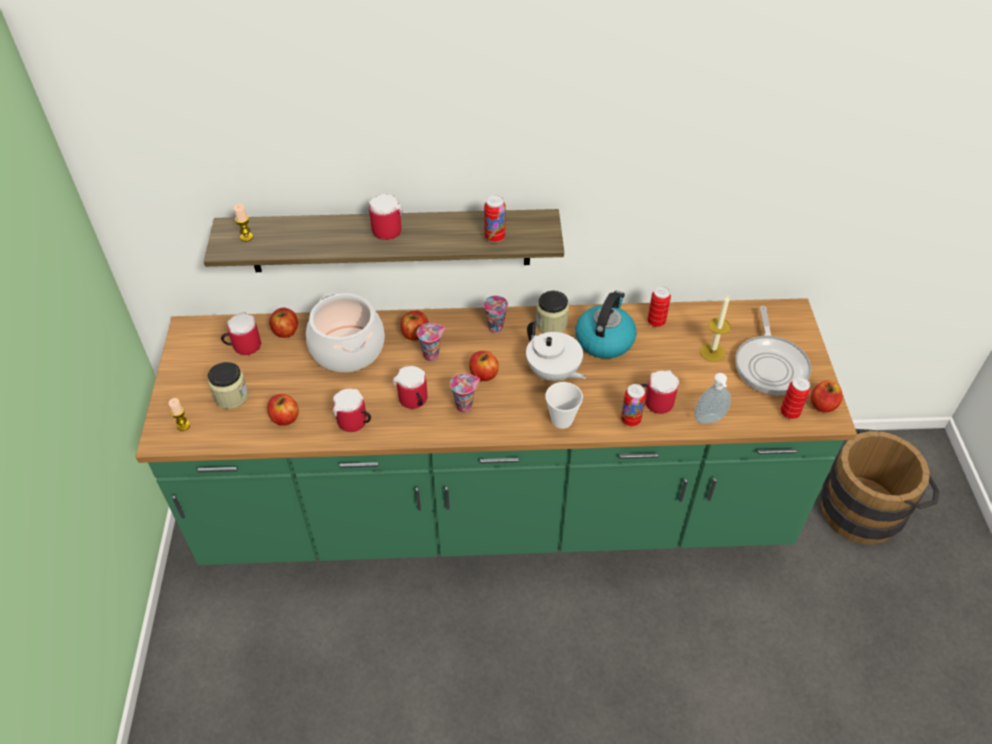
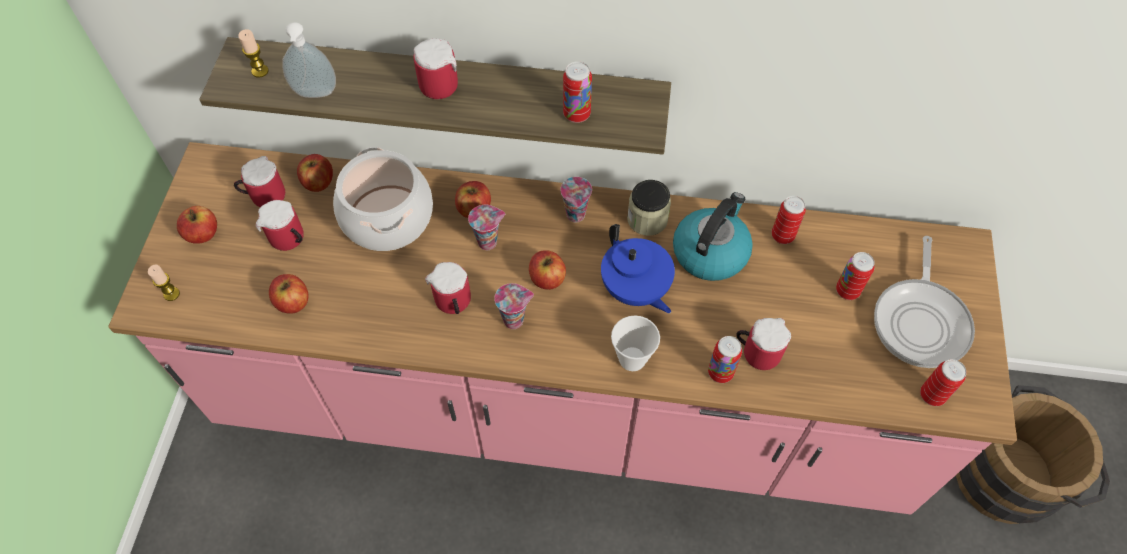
camera: 10 degrees right, 10 degrees up
green counter [135,298,857,565] -> pink counter [108,142,1017,515]
jar [208,362,249,409] -> none
mug [333,389,371,432] -> mug moved to [255,200,304,251]
white teapot [526,321,586,381] -> blue teapot [601,224,675,313]
soap dispenser [694,373,731,424] -> soap dispenser moved to [282,22,336,98]
candle [700,295,731,362] -> can [836,252,875,300]
apple [811,381,843,412] -> apple moved to [177,206,217,244]

